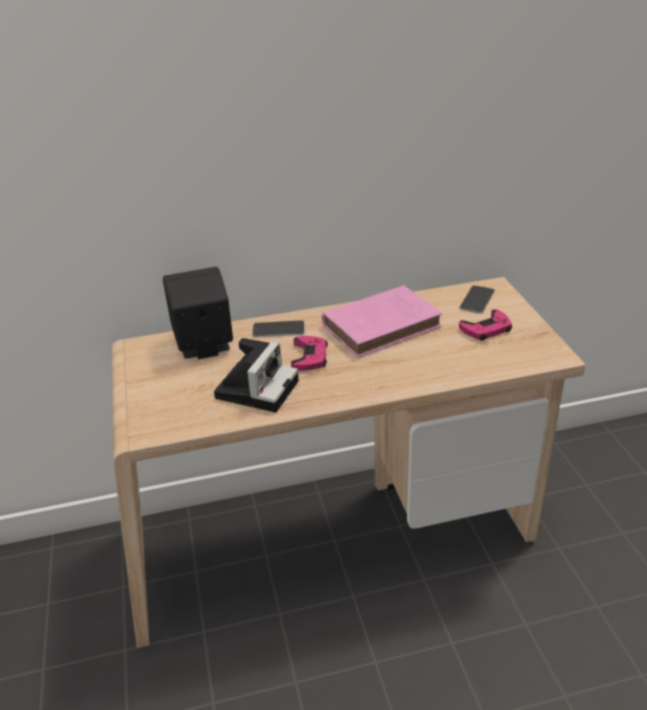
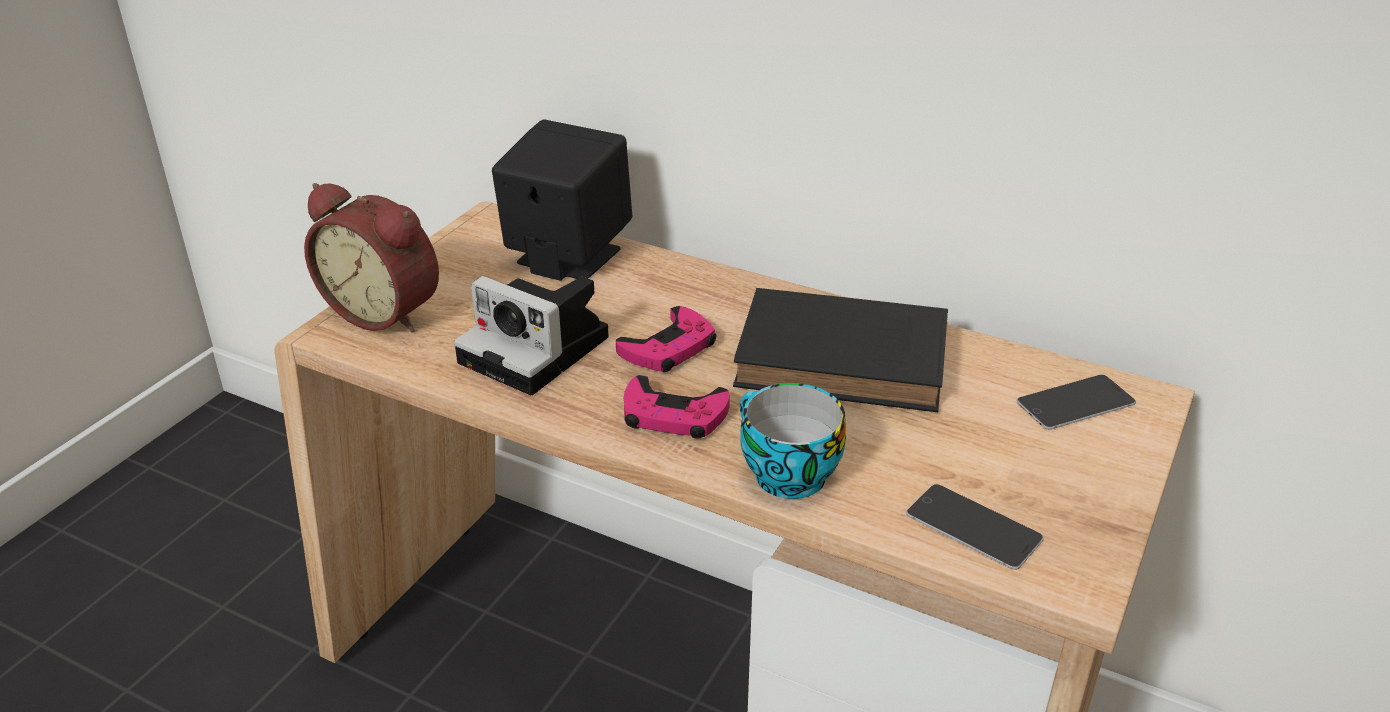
camera: 40 degrees right, 0 degrees up
camera [214,338,299,413] -> camera turned 60 degrees clockwise [454,276,609,395]
phone [252,320,305,337] -> phone moved to [906,484,1044,570]
pink book [322,285,442,358] -> black book [733,288,948,412]
pink game controller [459,309,512,341] -> pink game controller moved to [624,375,730,439]
none -> alarm clock [304,183,439,333]
none -> cup [740,383,846,499]

